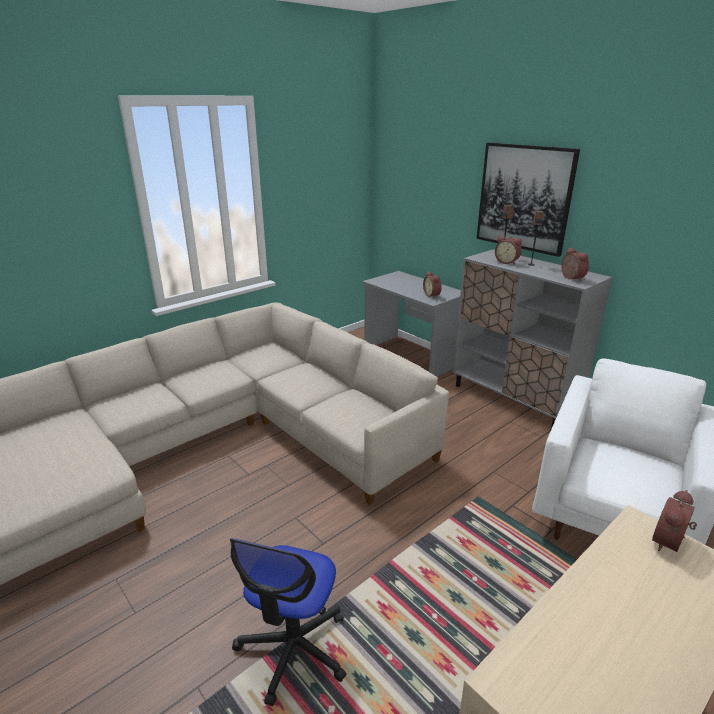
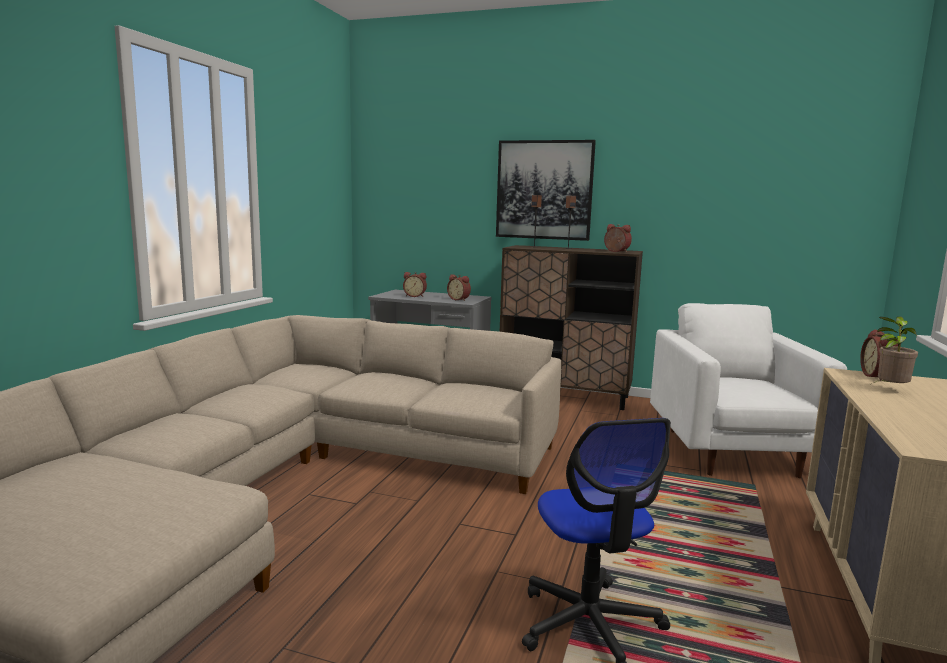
camera: 30 degrees left, 15 degrees down
grey cabinet [453,249,612,429] -> brown cabinet [500,245,643,410]
alarm clock [495,235,522,265] -> alarm clock moved to [403,272,427,297]
none -> potted plant [873,316,918,383]

